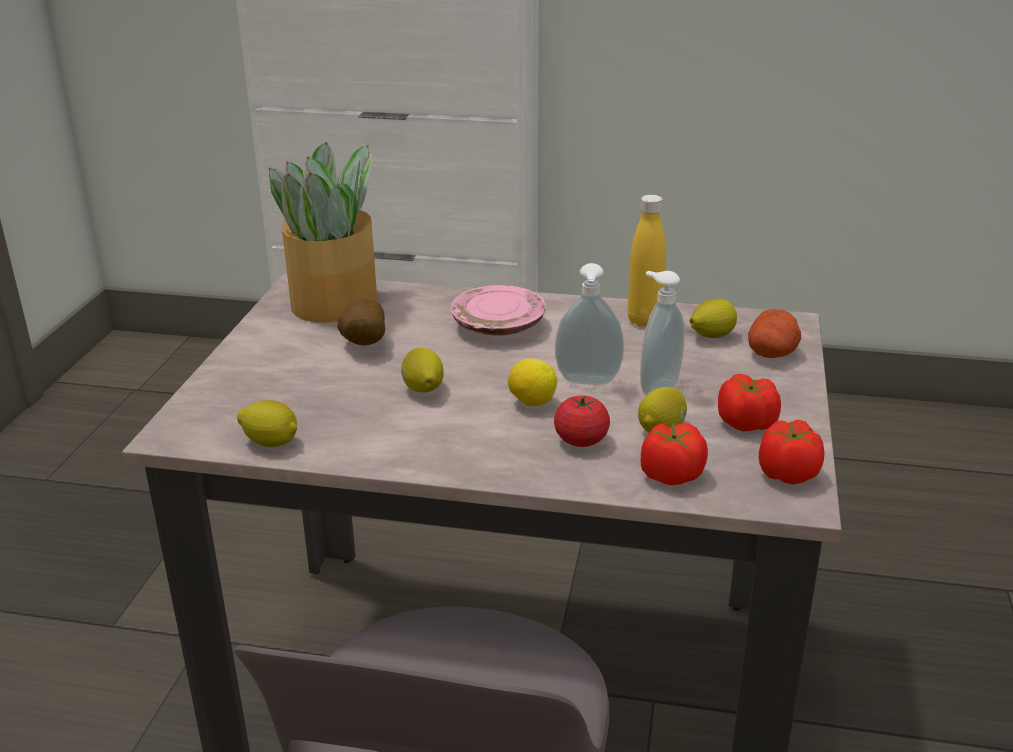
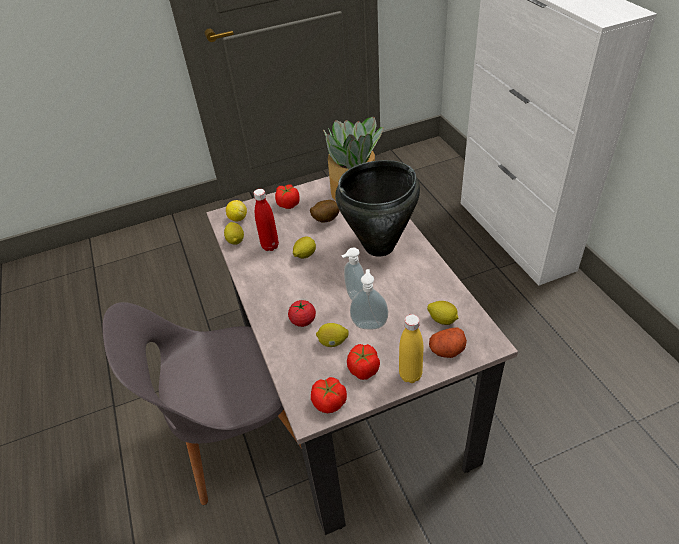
camera: 60 degrees right, 15 degrees up
pink plate [451,285,546,336] -> black cooking pot [335,160,420,257]
lemon [508,358,557,406] -> lemon moved to [226,200,247,222]
yellow bottle [628,195,666,327] -> yellow bottle moved to [399,314,423,383]
tomato [641,423,708,485] -> tomato moved to [275,184,300,209]
none -> red bottle [254,189,279,251]

